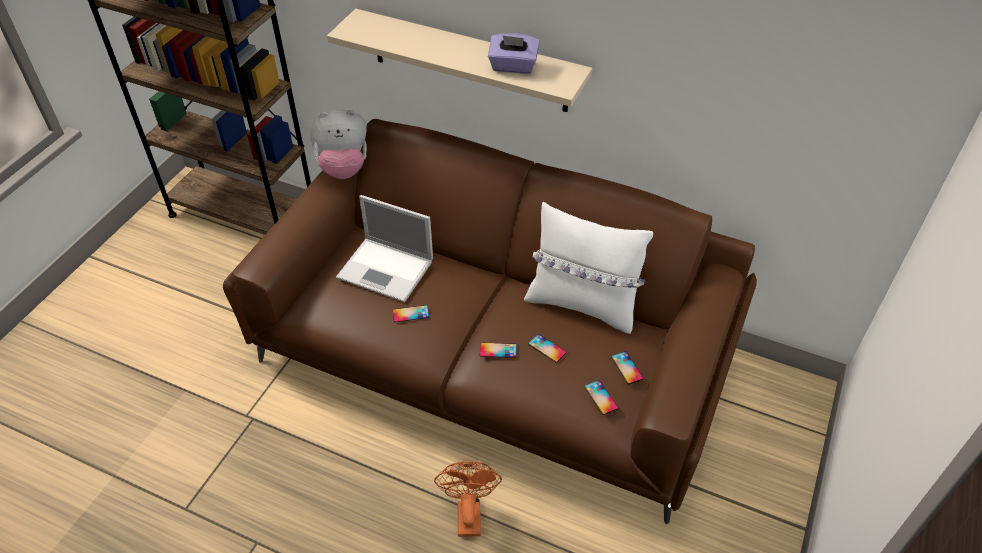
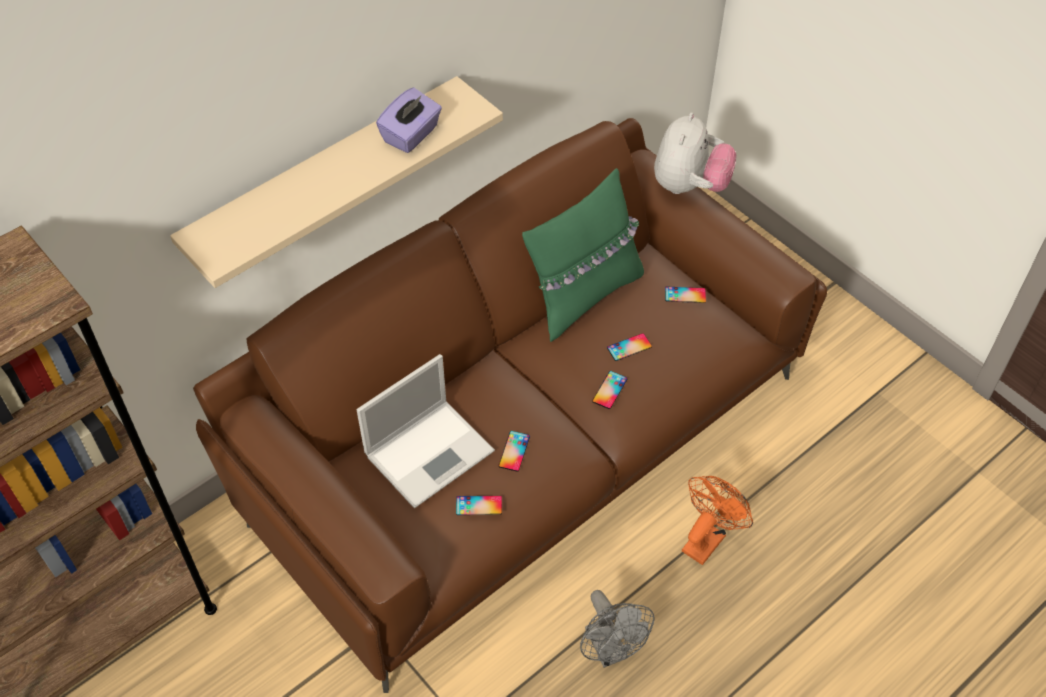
camera: 65 degrees left, 5 degrees up
plush toy [310,109,368,179] -> plush toy moved to [654,112,737,194]
orange fan [434,461,502,537] -> orange fan turned 105 degrees clockwise [682,476,753,565]
white pillow [524,202,653,334] -> green pillow [522,168,644,342]
phone [584,380,618,415] -> phone moved to [456,496,502,515]
none -> grey fan [580,590,655,668]

